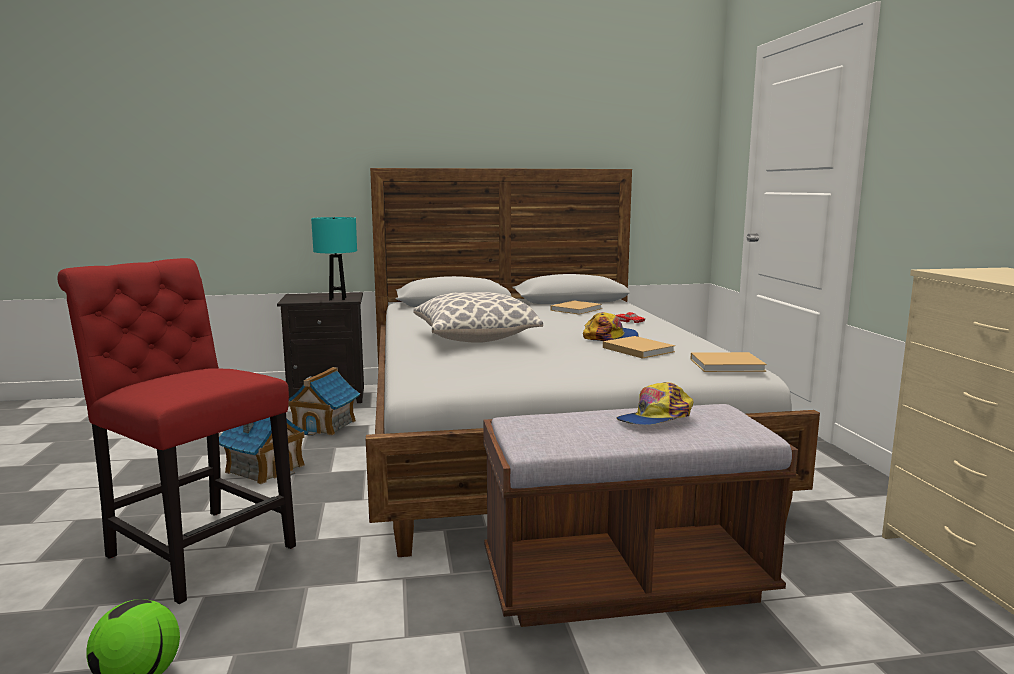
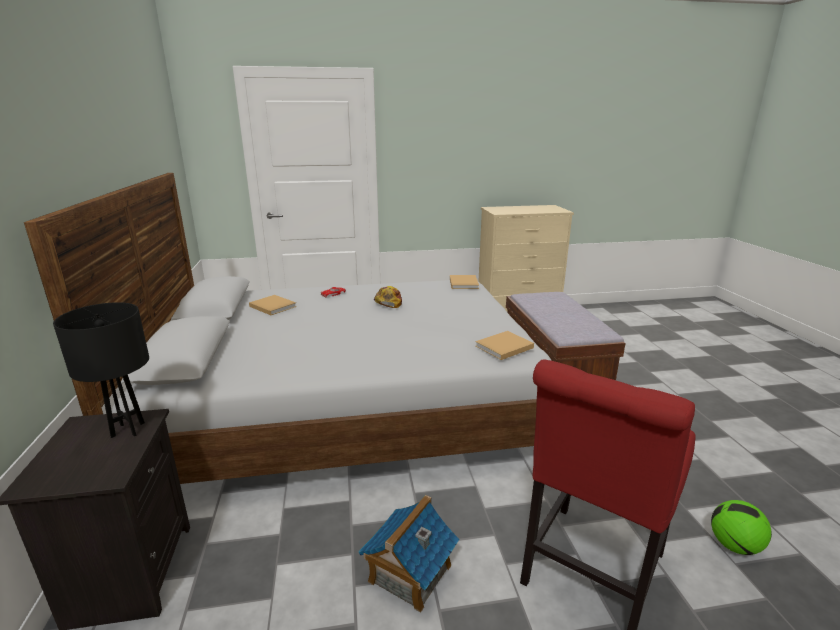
camera: 90 degrees left, 10 degrees up
toy house [288,367,360,436] -> none
turquoise table lamp [311,217,357,300] -> black table lamp [53,302,149,438]
pillow [413,292,543,343] -> none
beige book [603,336,675,359] -> beige book moved to [475,331,534,360]
cap [616,382,693,425] -> none

